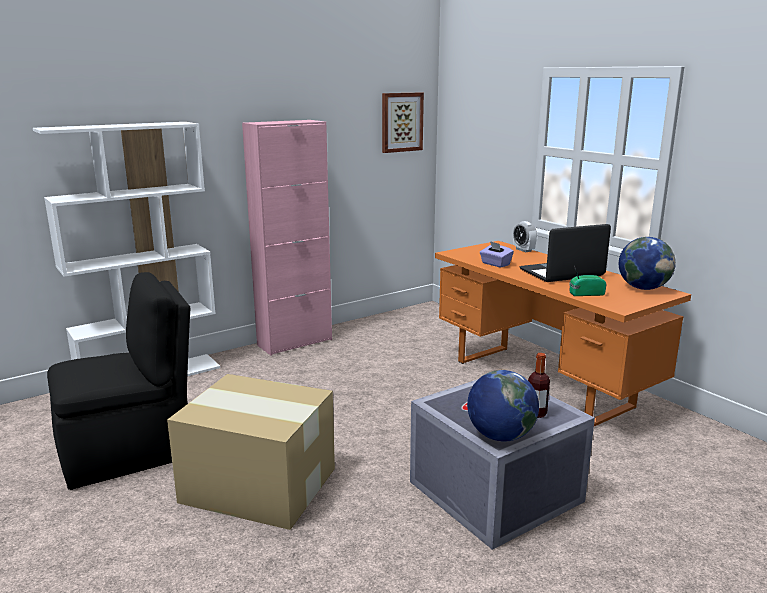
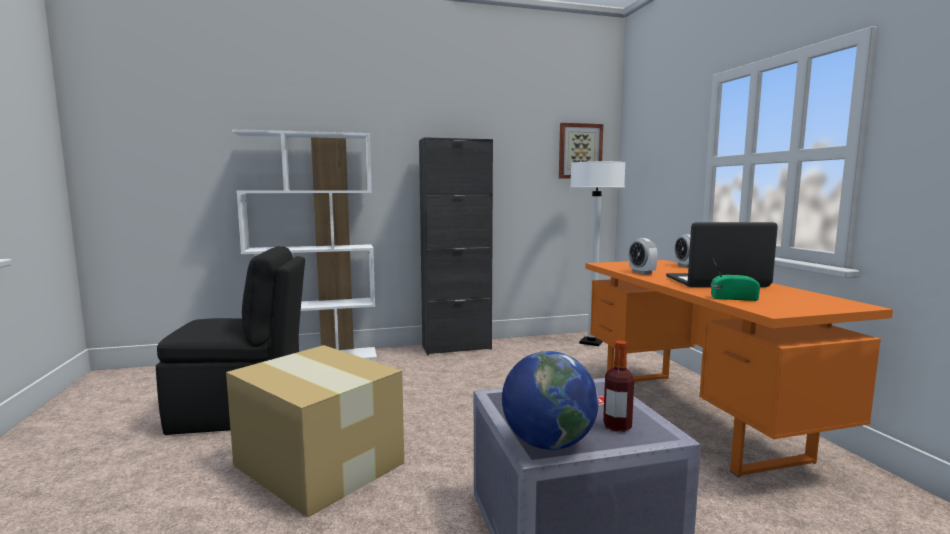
camera: 20 degrees right, 10 degrees down
pink cabinet [242,120,332,356] -> black cabinet [419,137,493,355]
purple tissue box [480,241,514,268] -> alarm clock [629,238,658,274]
globe [619,237,676,290] -> none
none -> white floor lamp [570,161,626,346]

